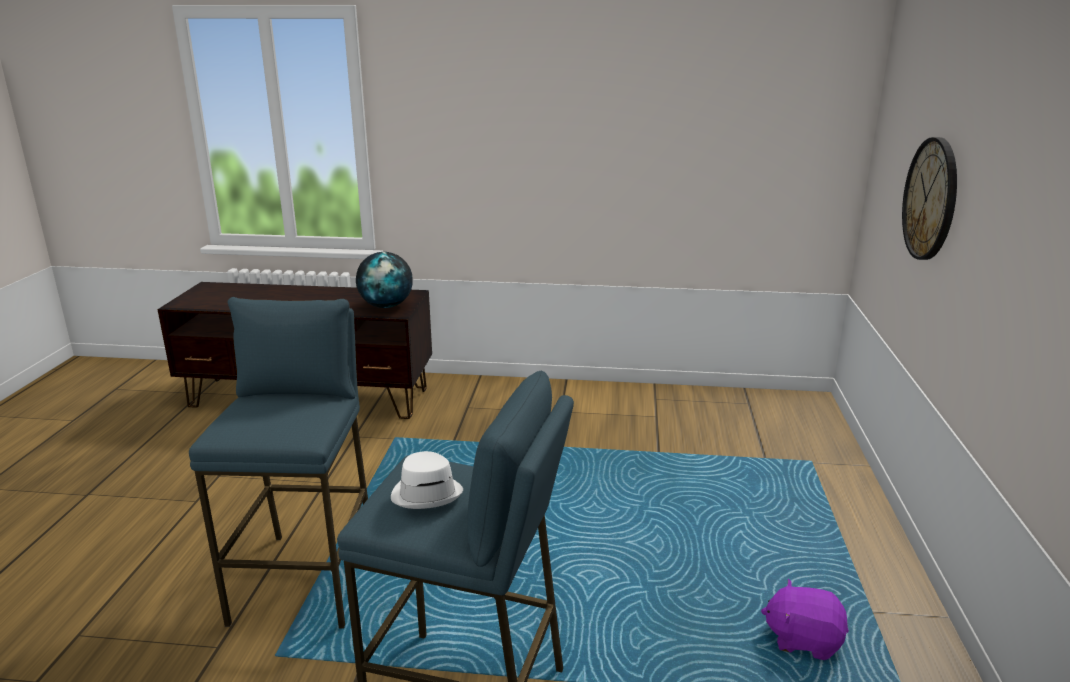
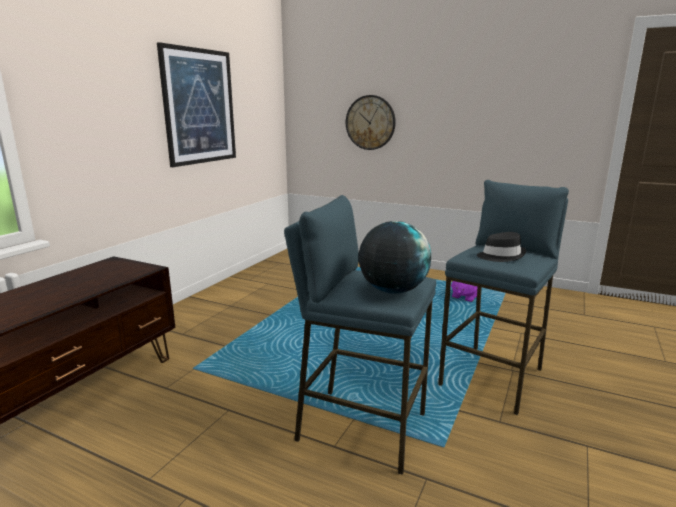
camera: 70 degrees left, 5 degrees down
globe [356,252,413,308] -> globe moved to [358,221,431,294]
white hat [391,451,463,509] -> black hat [477,232,526,262]
none -> picture [157,42,236,167]

